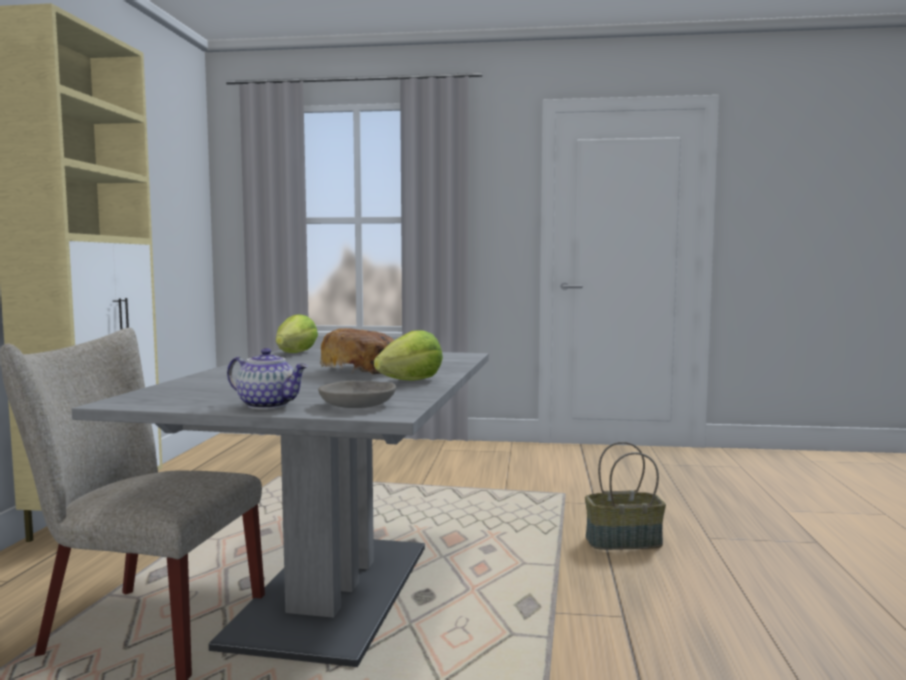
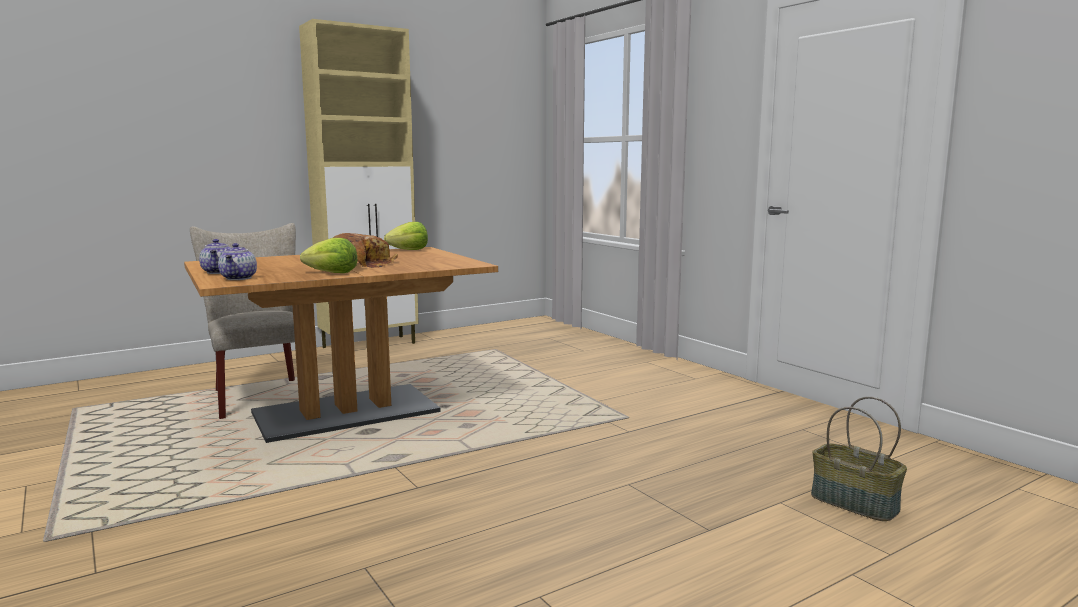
camera: 50 degrees right, 5 degrees up
grey dining table [72,349,489,667] -> brown dining table [184,247,498,443]
grey bowl [318,381,396,408] -> teapot [218,243,257,280]
basket [585,442,666,550] -> basket moved to [811,396,907,521]

